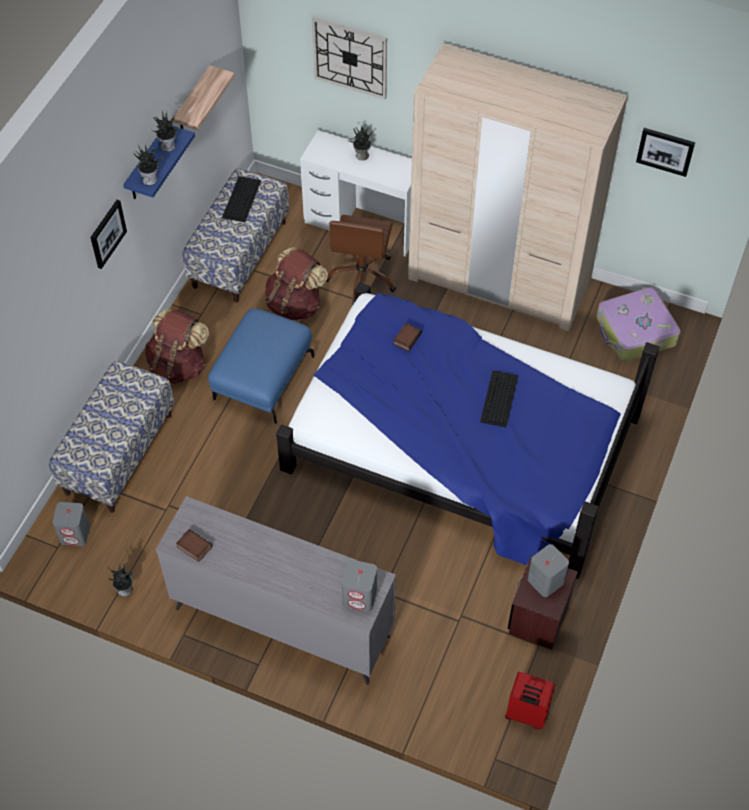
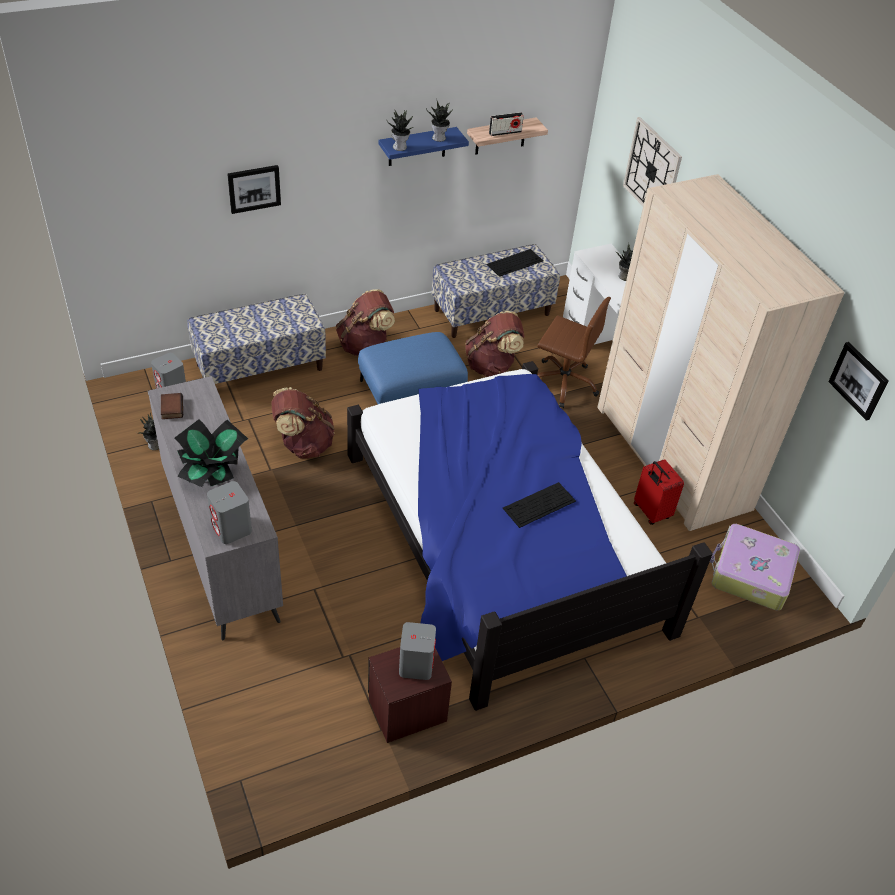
camera: 40 degrees right, 10 degrees down
picture [90,200,127,269] -> picture moved to [227,165,281,214]
brown office chair [326,214,396,305] -> brown office chair turned 120 degrees counterclockwise [537,297,611,408]
book [393,323,422,351] -> none
red suitcase [505,672,555,729] -> red suitcase moved to [634,459,684,525]
none -> potted plant [175,419,248,487]
none -> brown backpack [271,387,335,458]
none -> radio [489,112,524,136]

